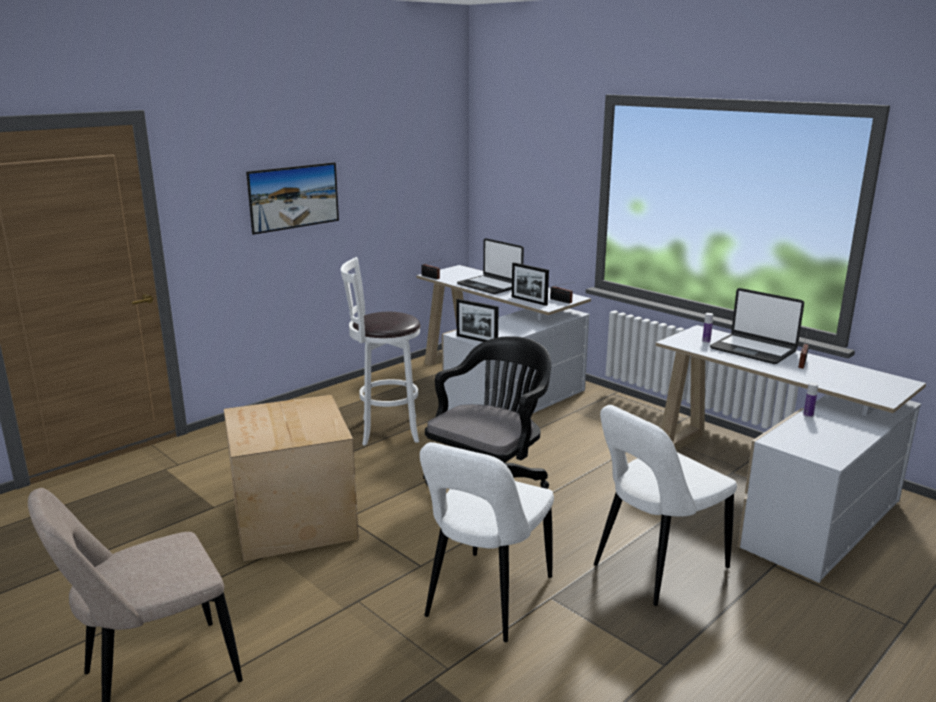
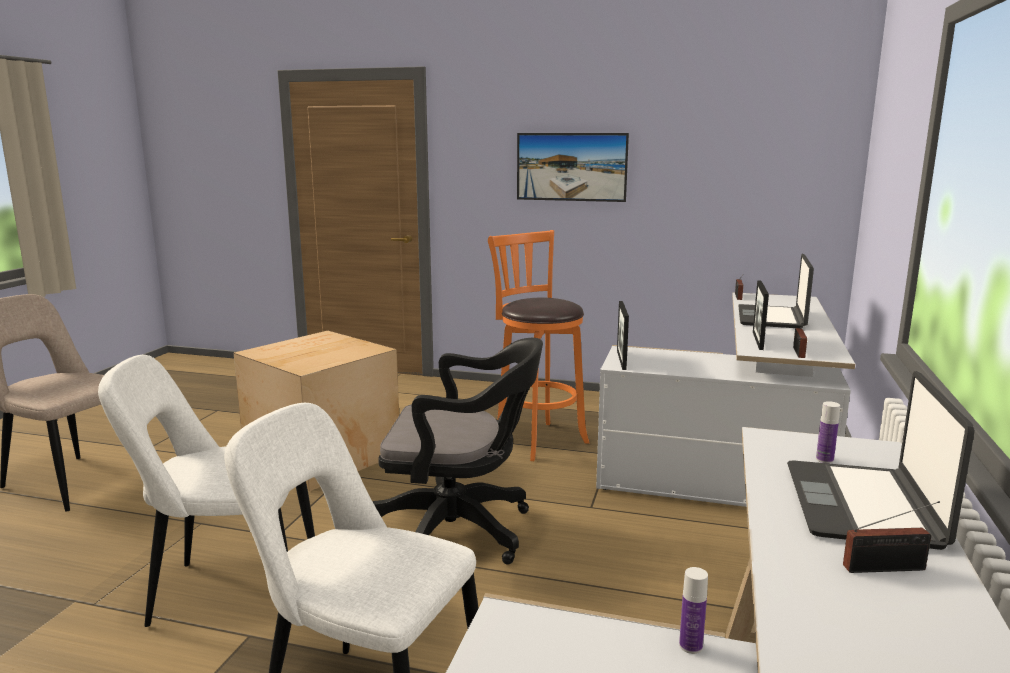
camera: 60 degrees right, 5 degrees down
white stool [340,257,421,446] -> orange stool [488,230,589,461]

